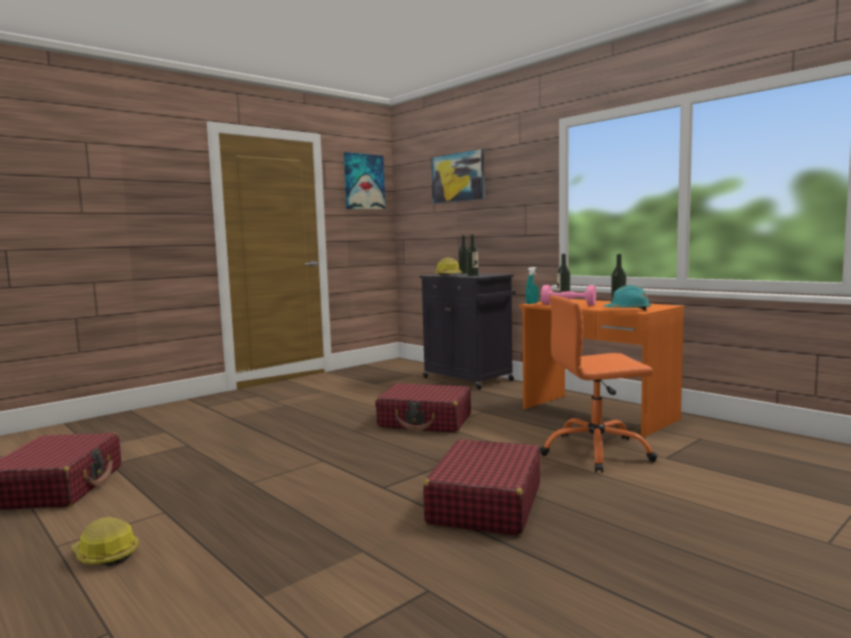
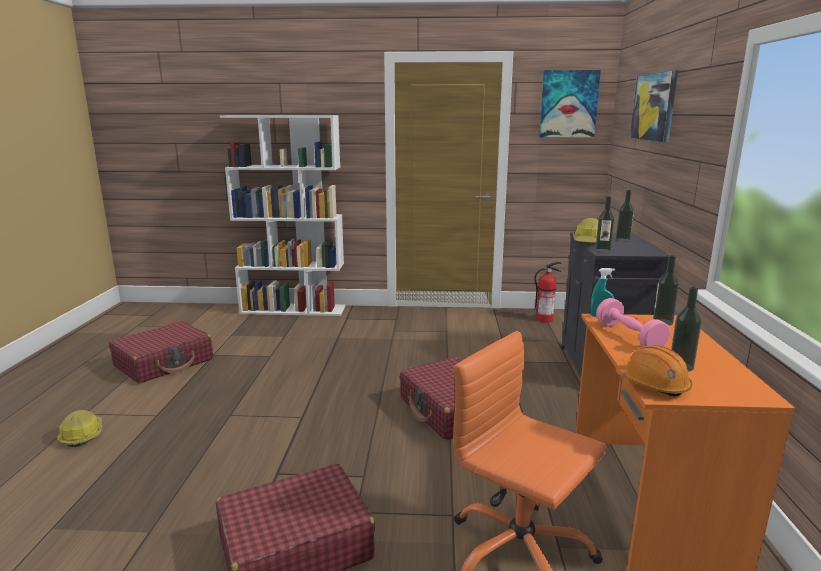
camera: 45 degrees right, 10 degrees up
turquoise hard hat [604,285,651,311] -> orange hard hat [616,345,693,396]
none -> white bookcase [220,115,346,316]
none -> fire extinguisher [534,262,562,322]

